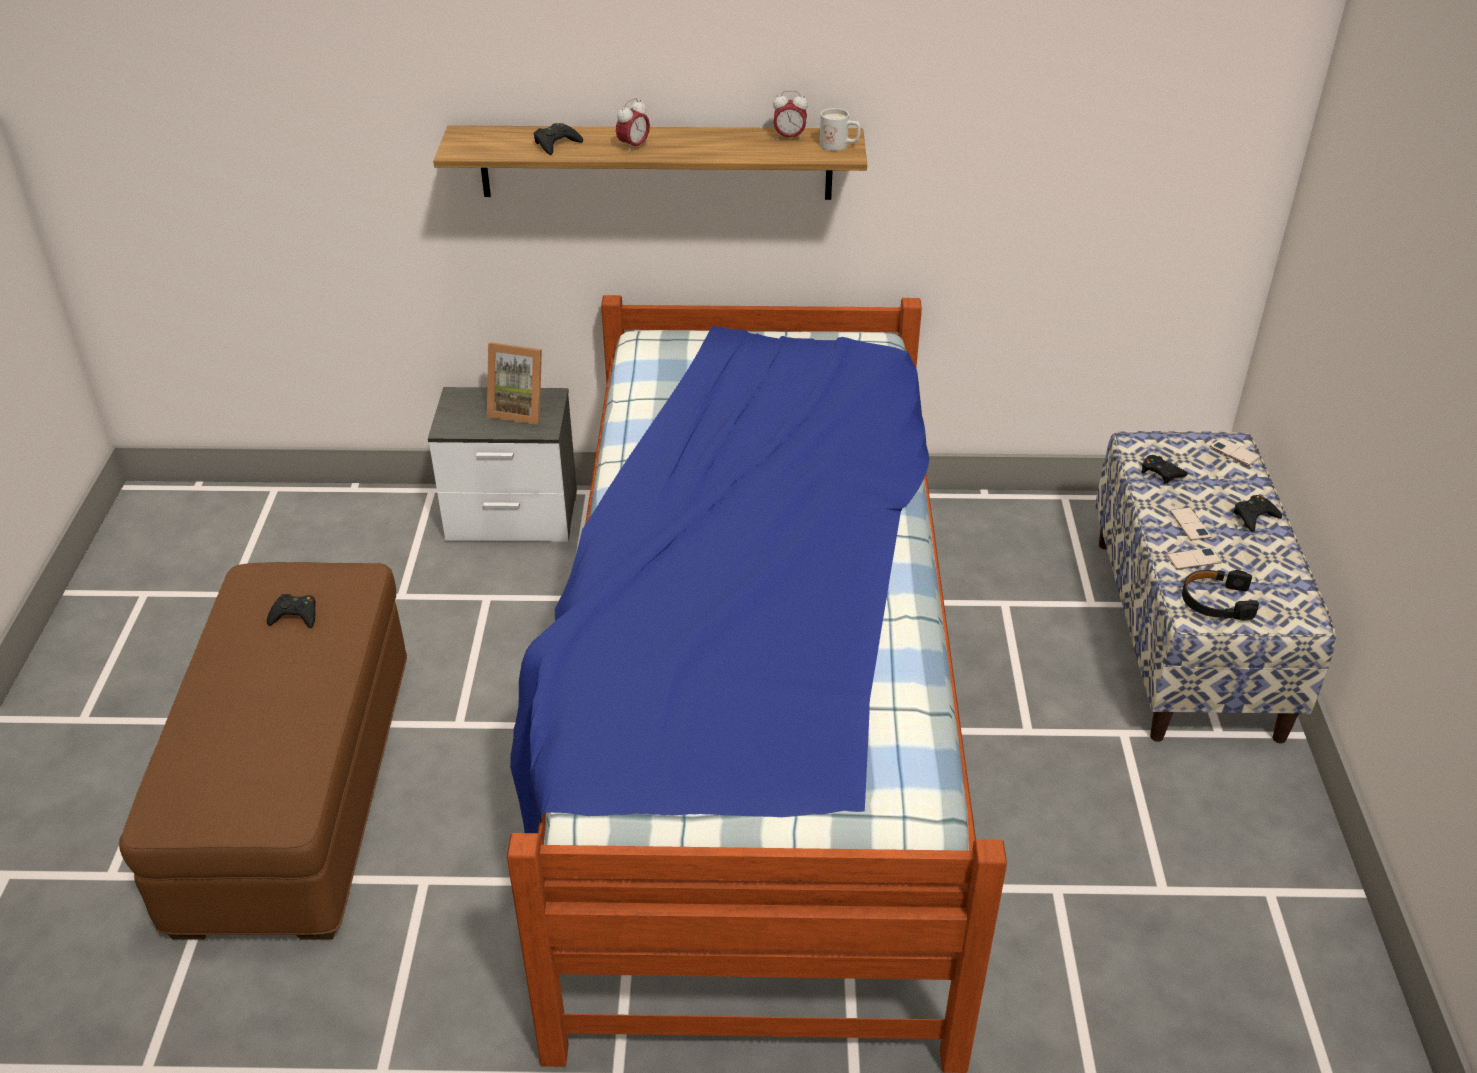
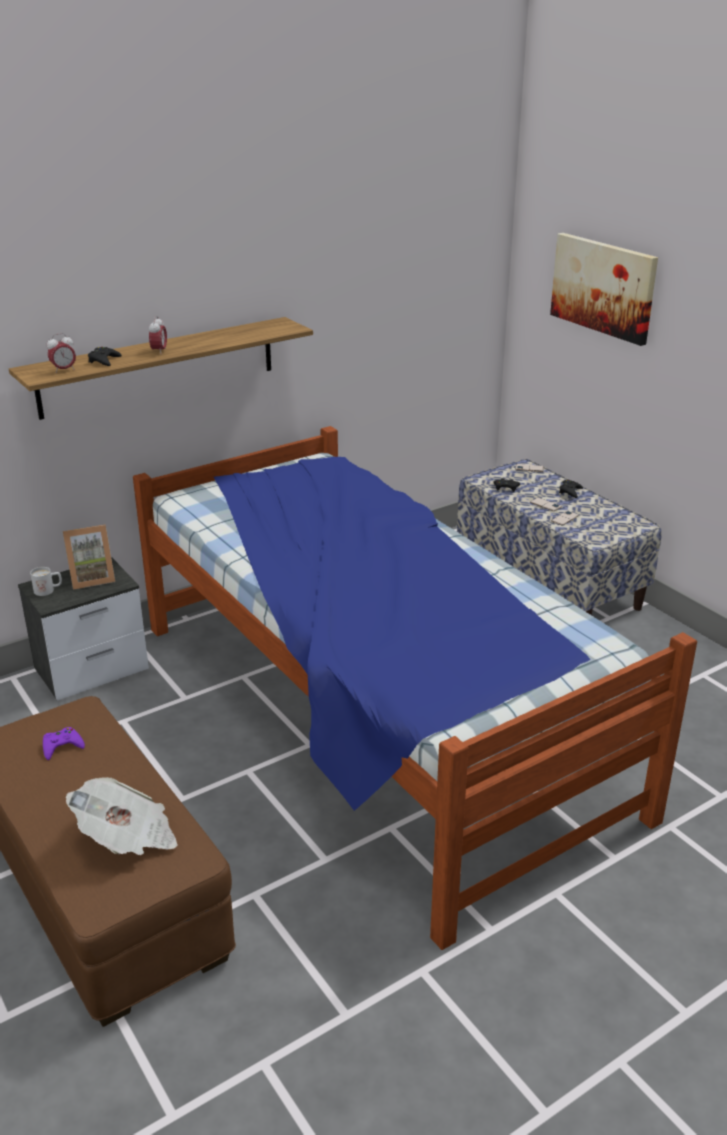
camera: 35 degrees left, 10 degrees down
black game controller [267,594,316,628] -> purple game controller [43,727,85,760]
alarm clock [773,91,808,141] -> alarm clock moved to [47,333,76,373]
white mug [820,108,861,151] -> white mug moved to [30,567,62,596]
black headphones [1182,570,1259,621] -> none
none -> newspaper [66,777,178,855]
none -> picture [550,233,658,346]

